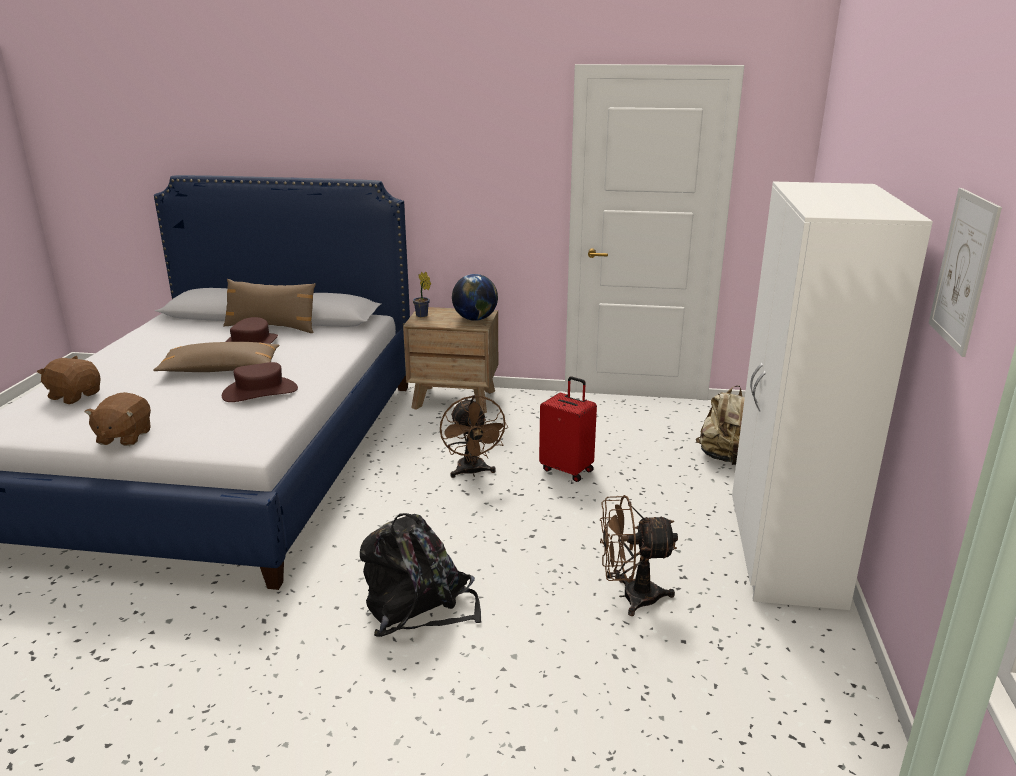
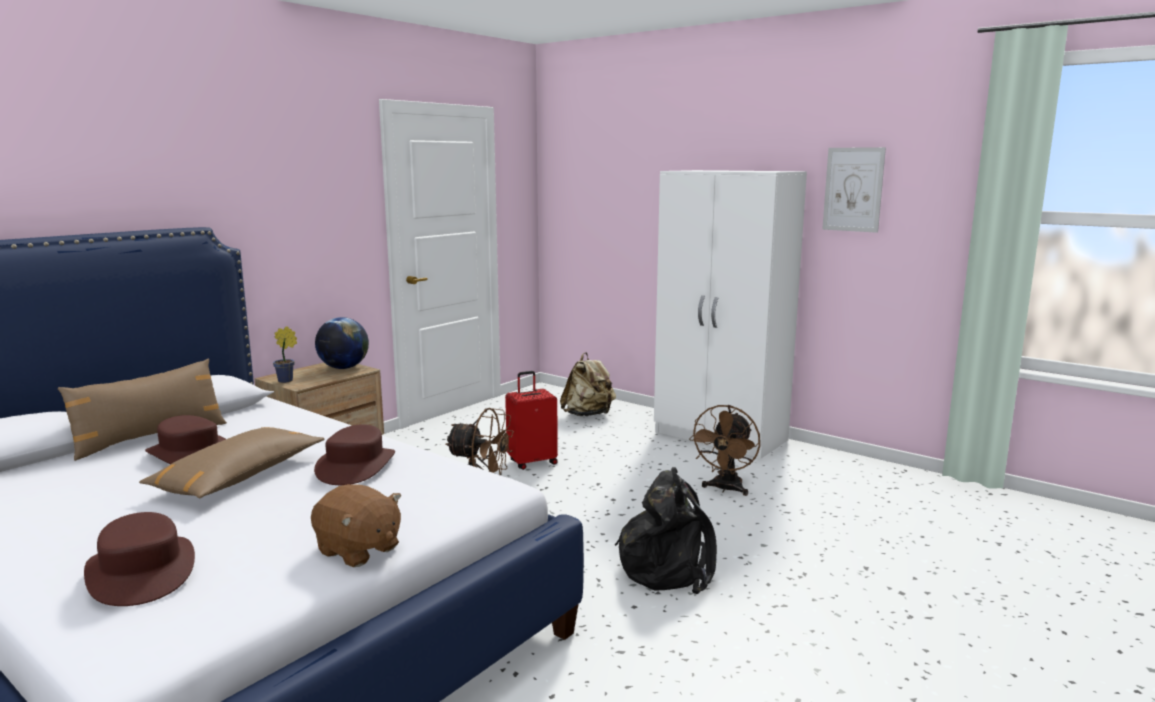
camera: 60 degrees left, 10 degrees down
brown plush toy [37,356,101,404] -> brown hat [84,512,195,606]

